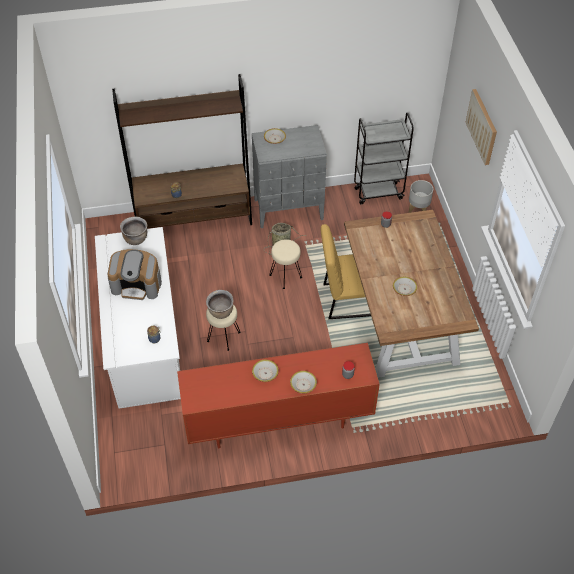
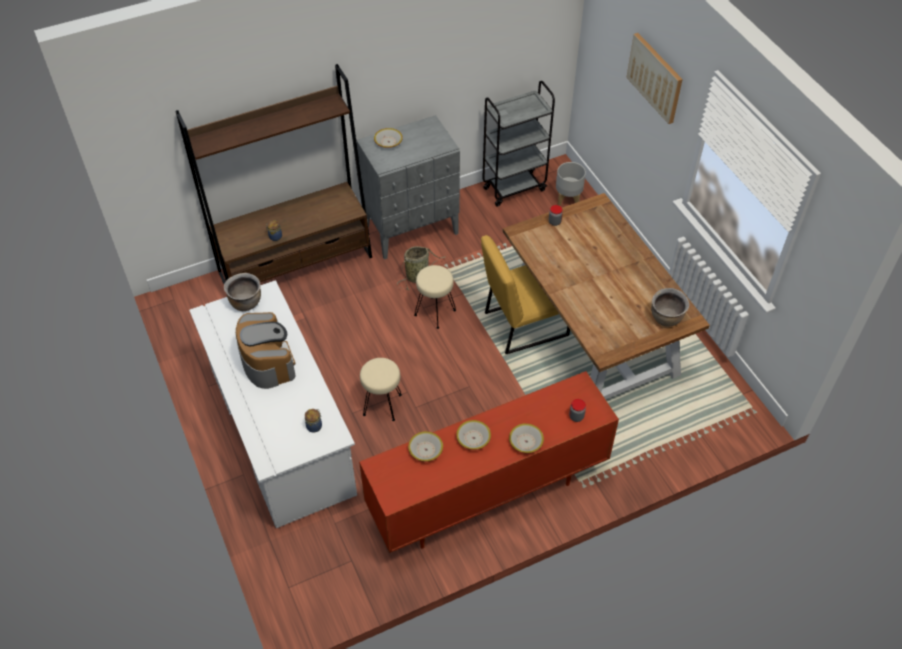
camera: 15 degrees left, 0 degrees up
coffee machine [108,249,162,300] -> coffee machine turned 105 degrees counterclockwise [236,312,296,389]
brown cooking pot [206,290,234,319] -> brown cooking pot moved to [651,288,689,326]
bowl [393,277,417,296] -> bowl moved to [408,431,443,462]

